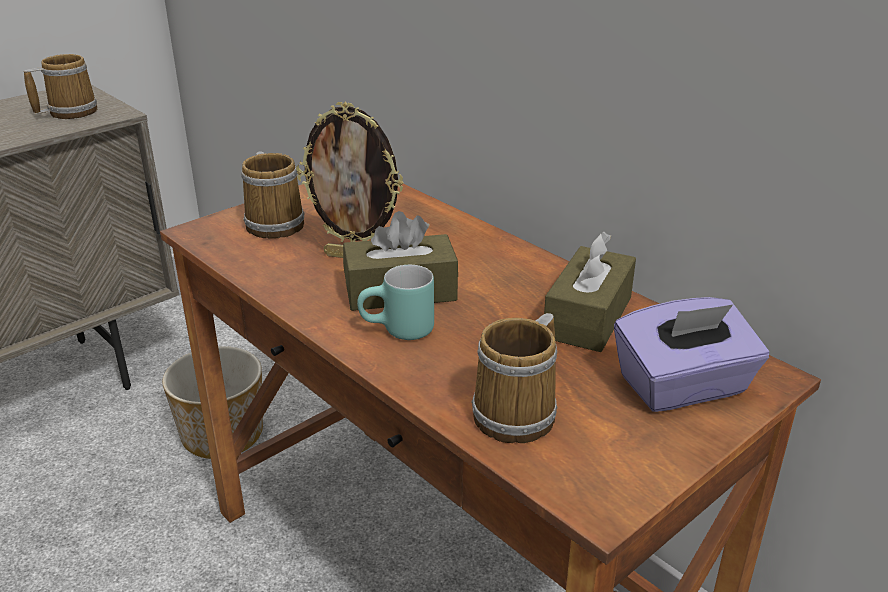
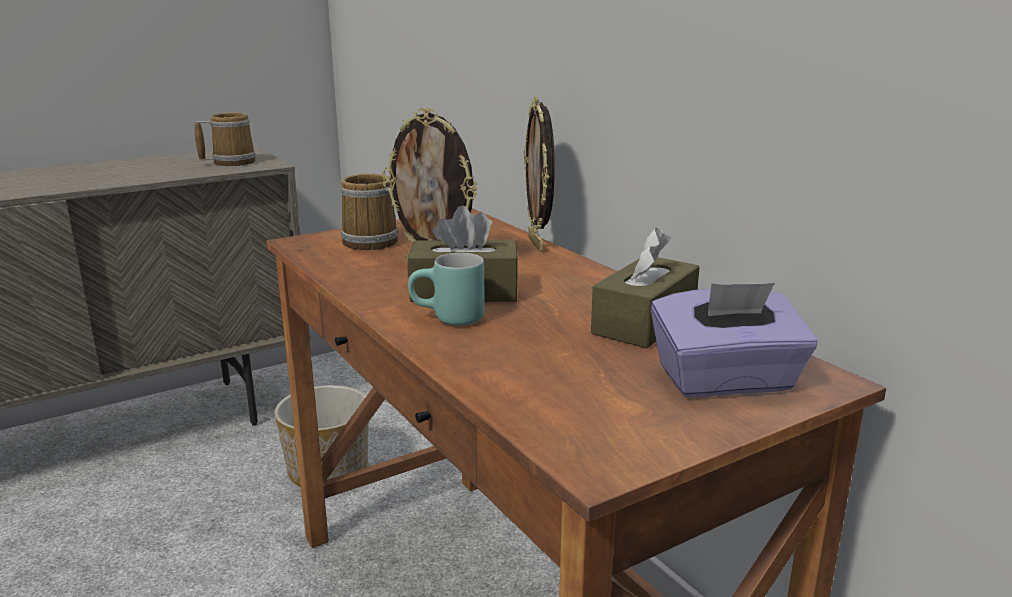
camera: 10 degrees right, 10 degrees down
mug [471,313,557,443] -> none
none -> picture frame [524,97,555,252]

